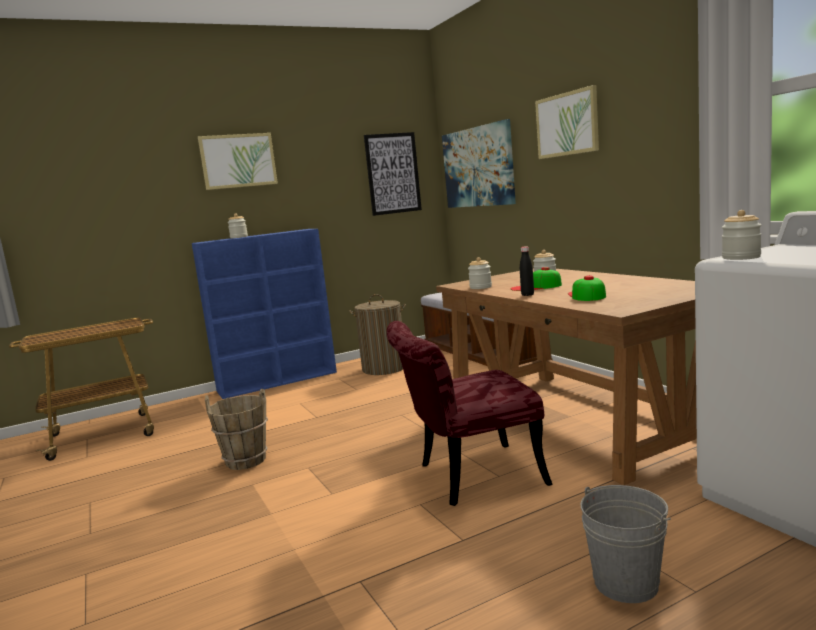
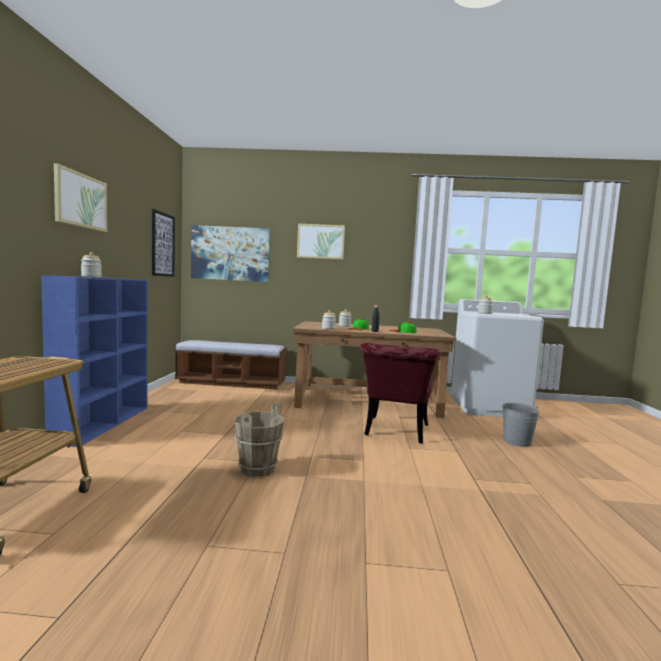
camera: 60 degrees left, 5 degrees down
laundry basket [349,294,406,375] -> none

